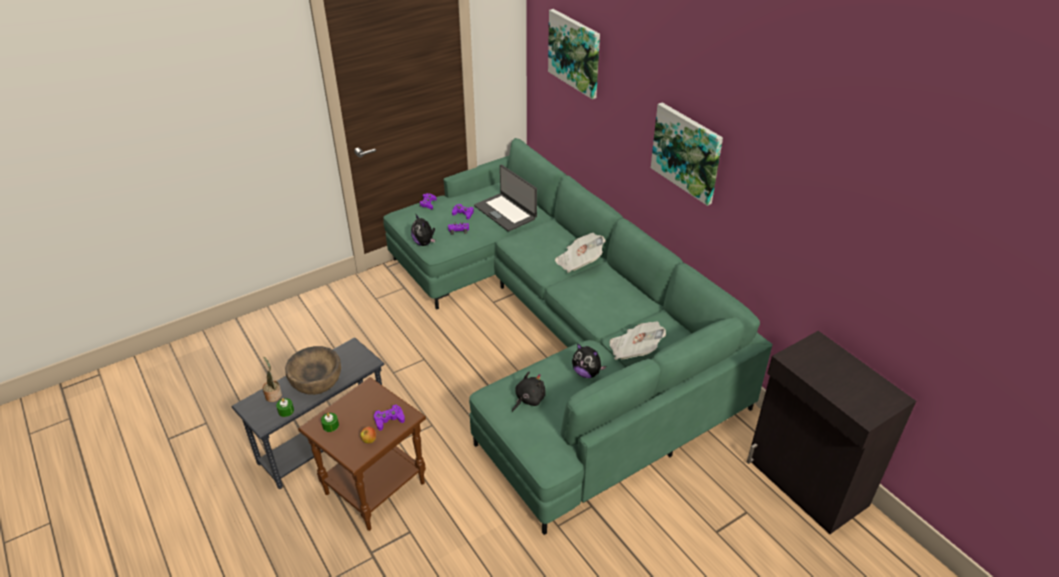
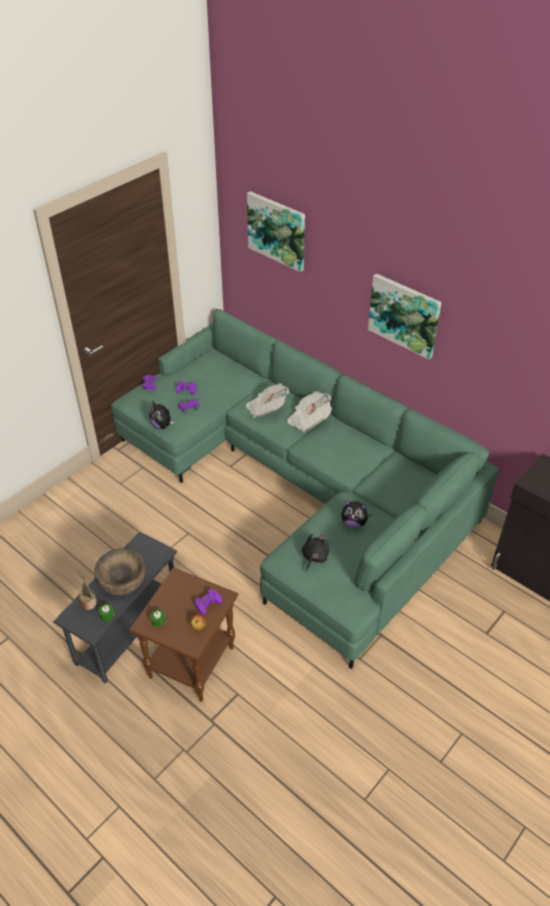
camera: 15 degrees left, 5 degrees up
laptop [474,165,537,232] -> none
newspaper [609,321,666,360] -> newspaper moved to [246,383,289,418]

